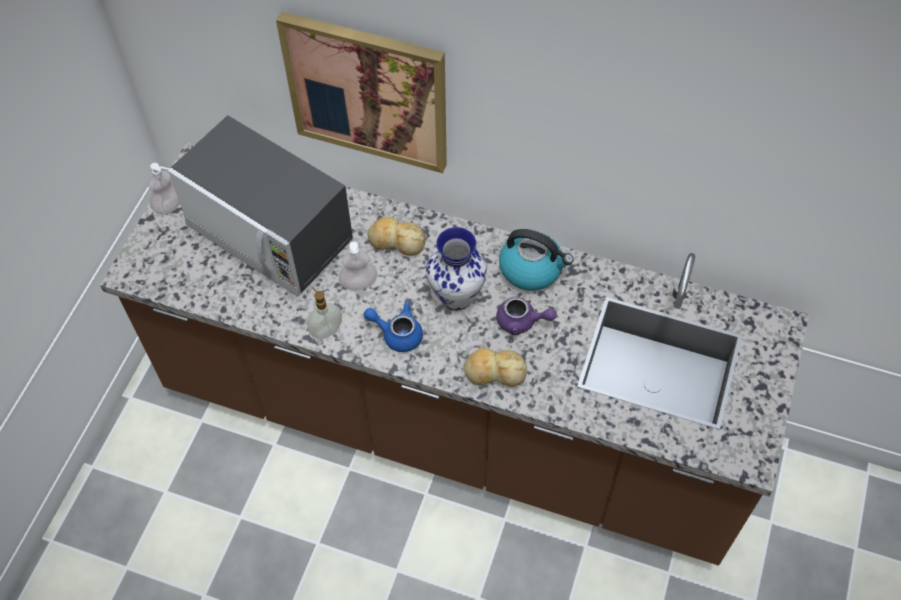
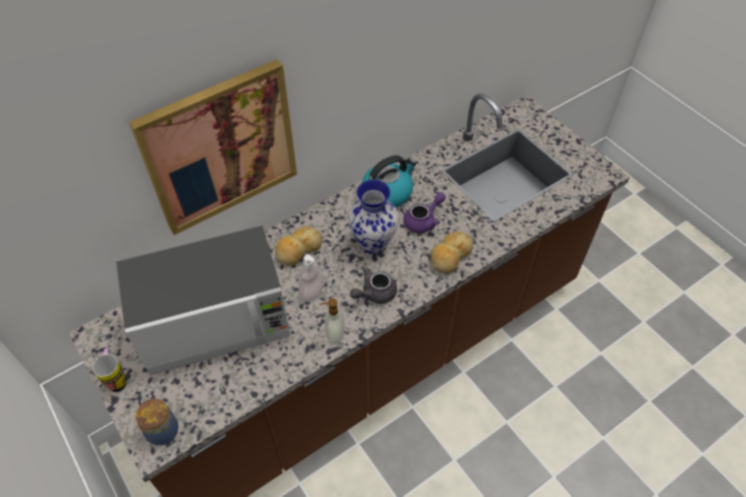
camera: 55 degrees left, 5 degrees down
soap dispenser [148,163,180,214] -> mug [93,348,127,392]
blue teapot [364,301,423,352] -> grey teapot [350,266,397,304]
none -> jar [135,397,179,445]

